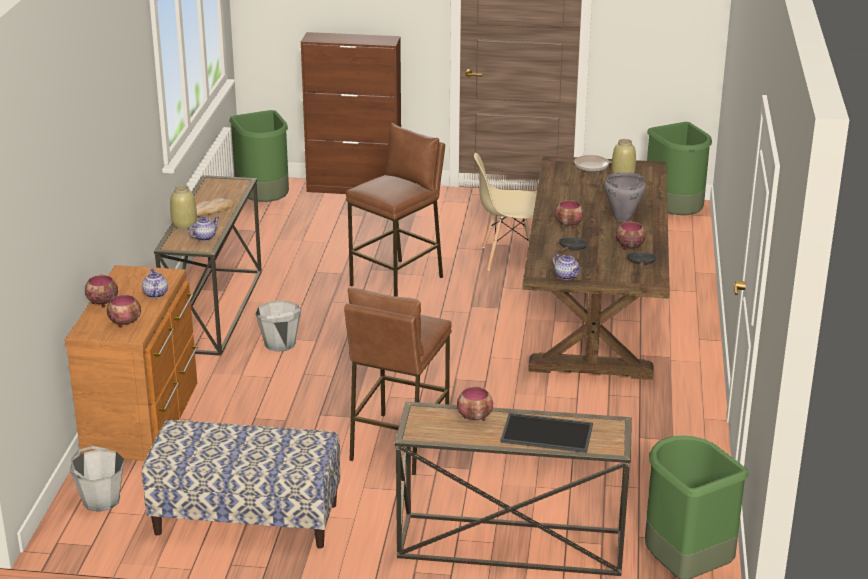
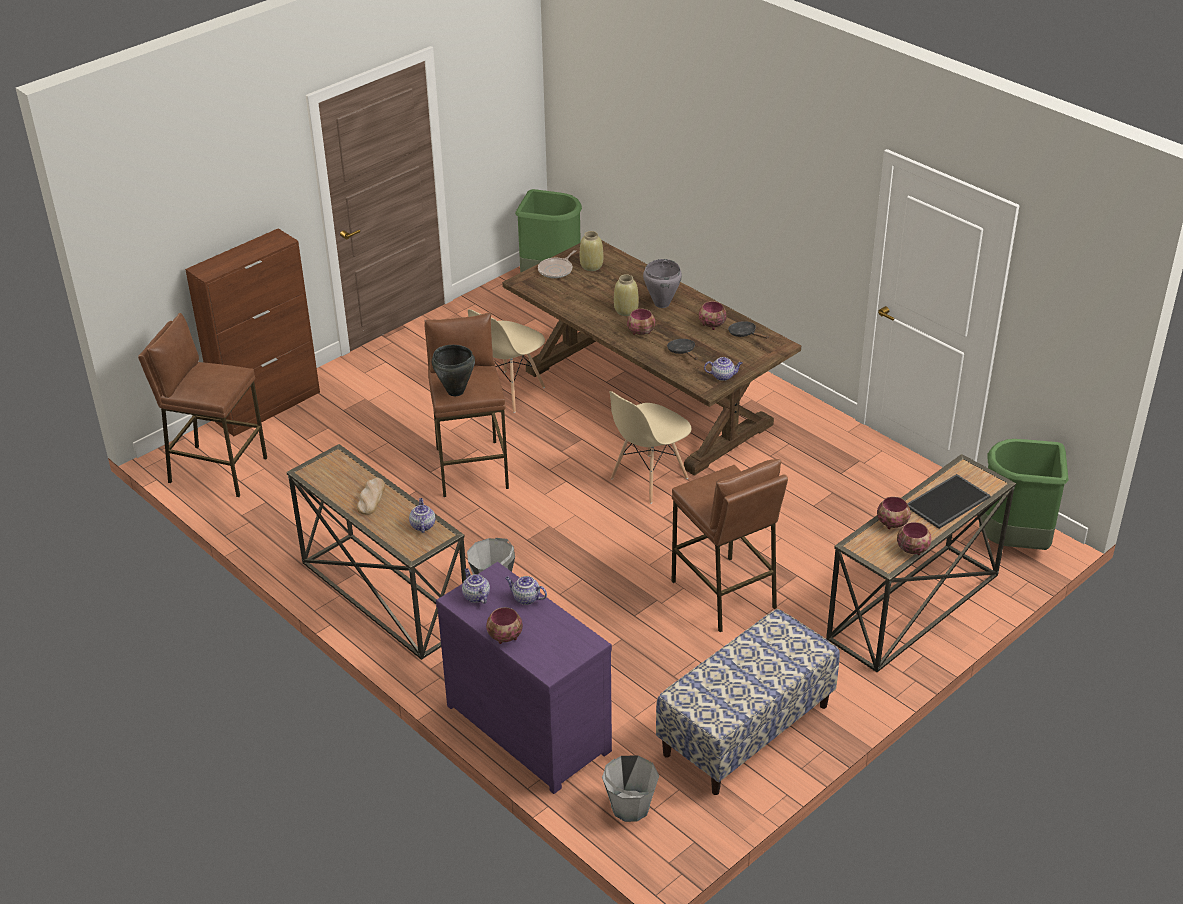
camera: 50 degrees left, 10 degrees up
brown dresser [65,265,198,461] -> purple dresser [436,562,612,794]
bowl [107,295,141,327] -> bowl moved to [897,522,931,555]
beige vase [170,185,197,229] -> beige vase moved to [614,274,639,316]
green trash can [229,110,289,202] -> brown stool [138,313,267,497]
none -> black cooking pot [432,345,475,396]
none -> teapot [462,568,490,604]
none -> beige chair [610,391,691,504]

